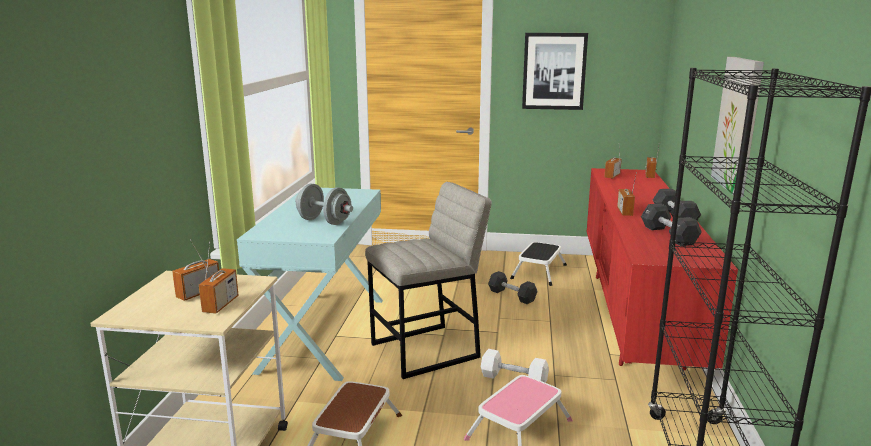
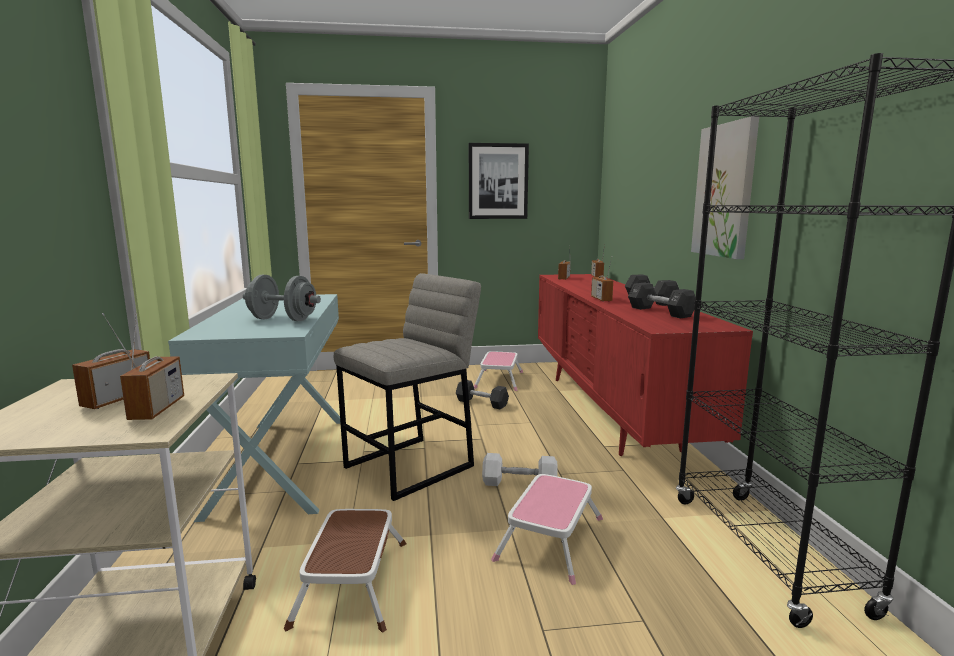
camera: 15 degrees left, 5 degrees down
black step ladder [510,242,567,286] -> pink step ladder [474,351,523,391]

